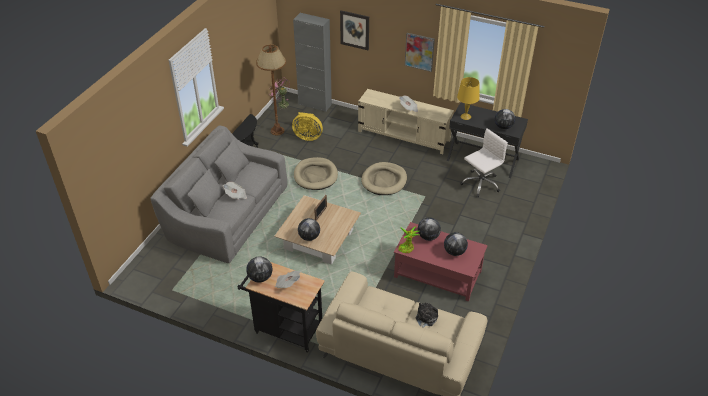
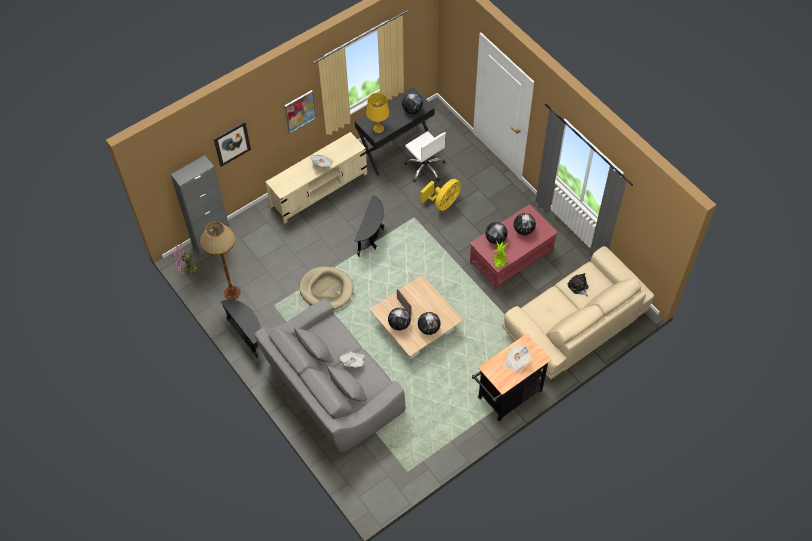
camera: 60 degrees left, 15 degrees up
globe [246,256,272,282] -> globe moved to [388,308,411,330]
yellow fan [292,112,323,141] -> yellow fan moved to [420,179,461,211]
beige dog bed [361,162,407,195] -> black side table [355,195,384,257]
white office chair [460,128,508,197] -> white office chair turned 150 degrees clockwise [405,131,446,182]

